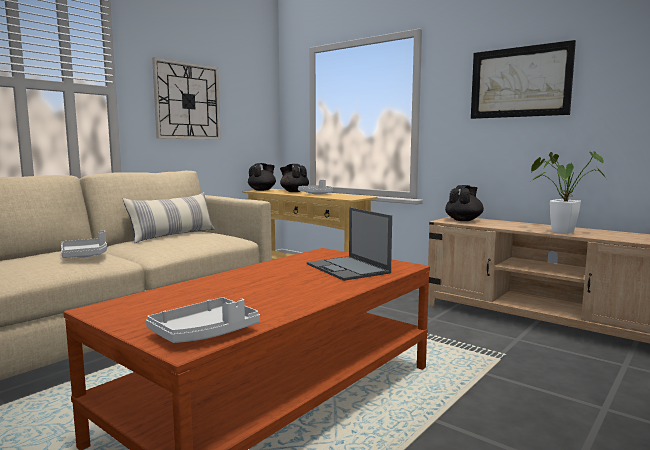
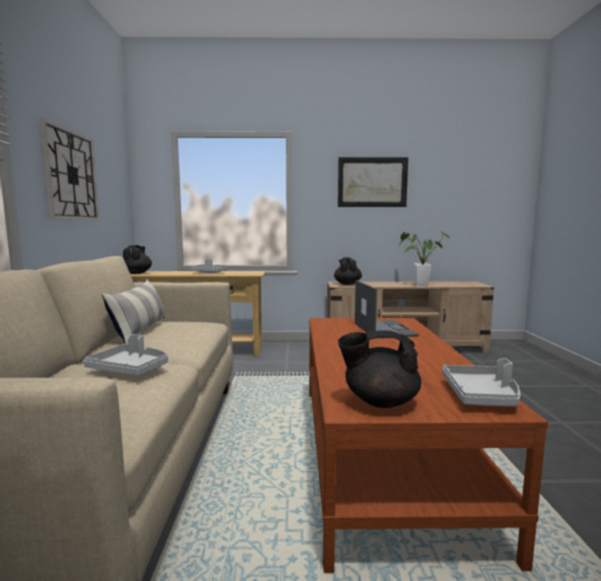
camera: 40 degrees left, 0 degrees up
black teapot [280,164,309,192] -> black teapot moved to [338,330,421,408]
laptop [307,207,392,281] -> laptop turned 120 degrees counterclockwise [355,280,419,339]

